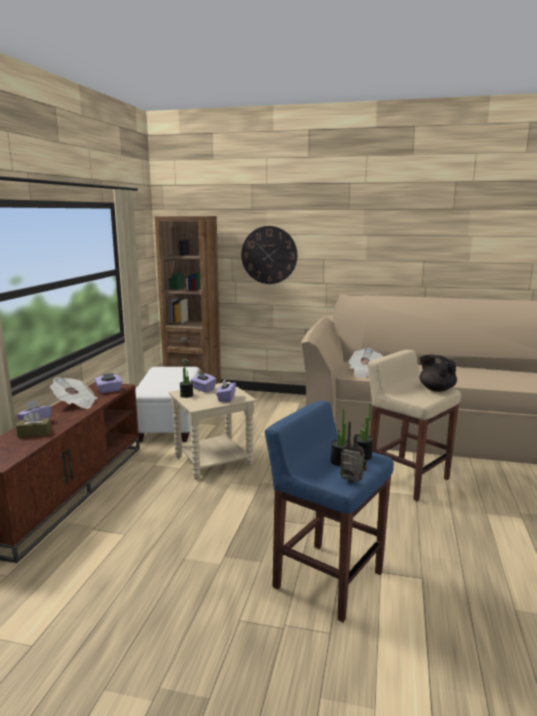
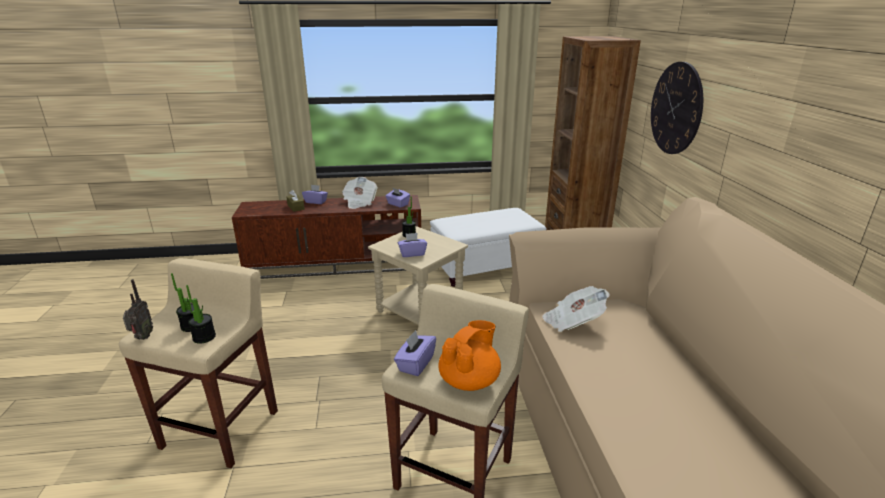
camera: 70 degrees right, 10 degrees up
purple tissue box [191,371,216,392] -> purple tissue box moved to [394,330,436,376]
blue stool [265,401,394,622] -> beige stool [119,258,278,468]
black teapot [419,354,457,392] -> orange teapot [438,320,501,391]

